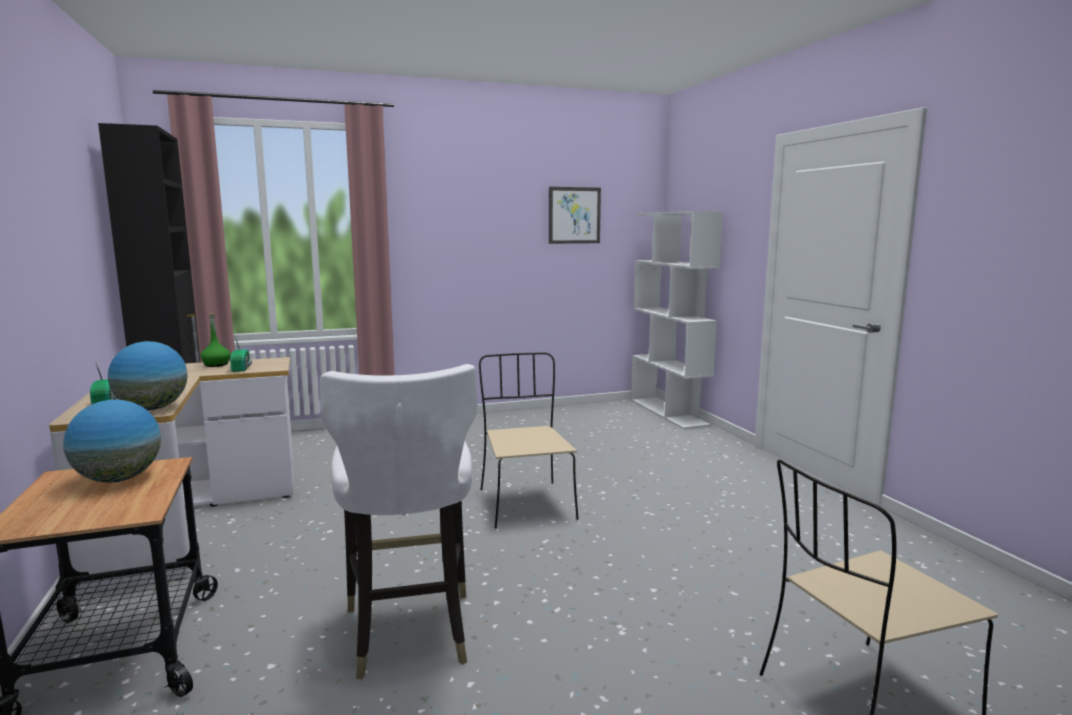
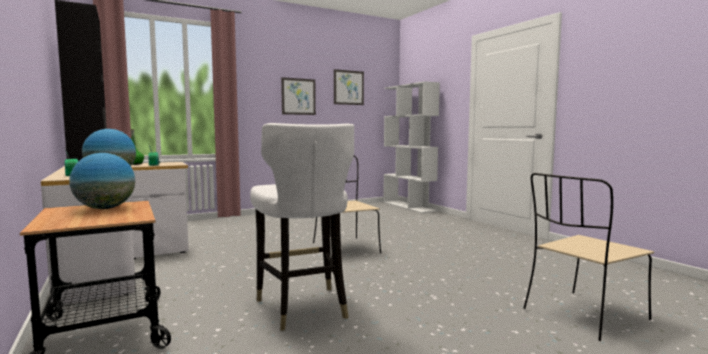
camera: 10 degrees left, 5 degrees down
none -> picture [281,77,316,115]

